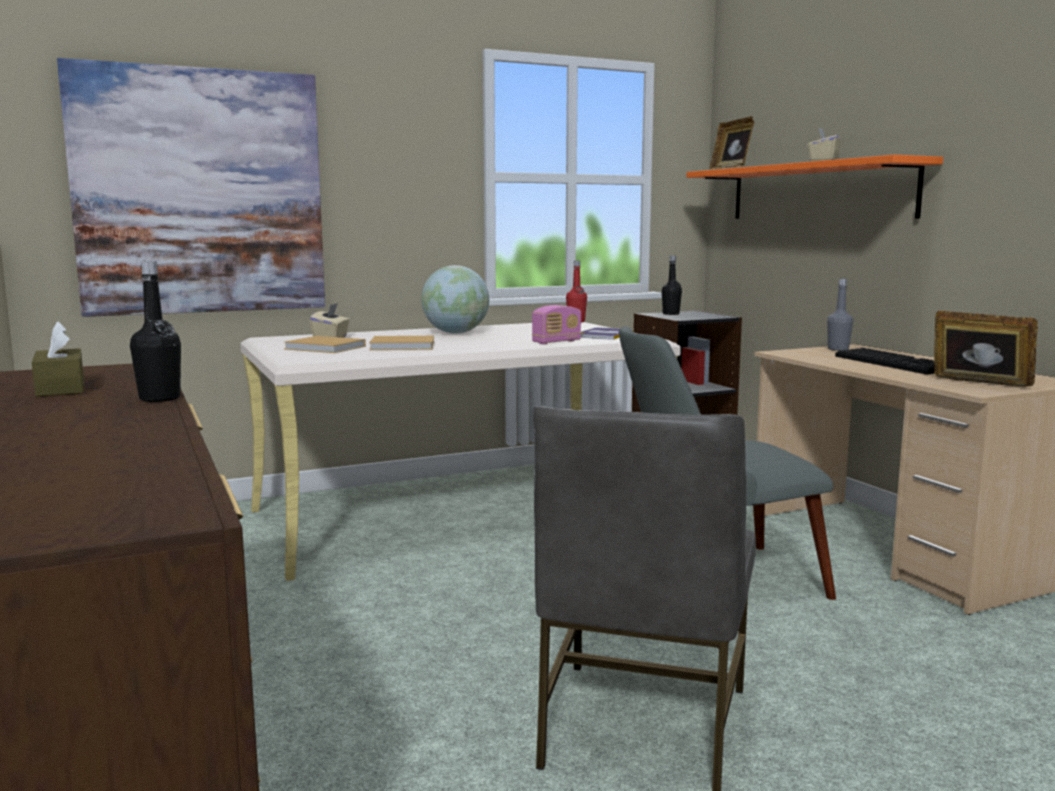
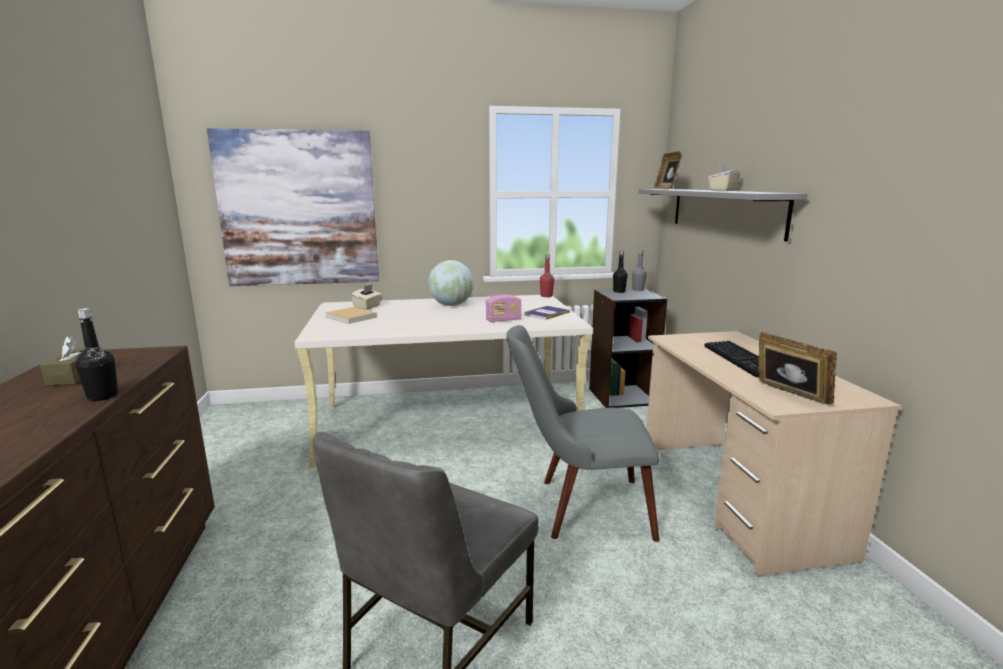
camera: 15 degrees right, 5 degrees up
beige book [369,336,434,350] -> none
orange shelf [687,155,943,219] -> grey shelf [639,189,807,242]
grey bottle [827,279,853,351] -> grey bottle moved to [632,249,647,291]

